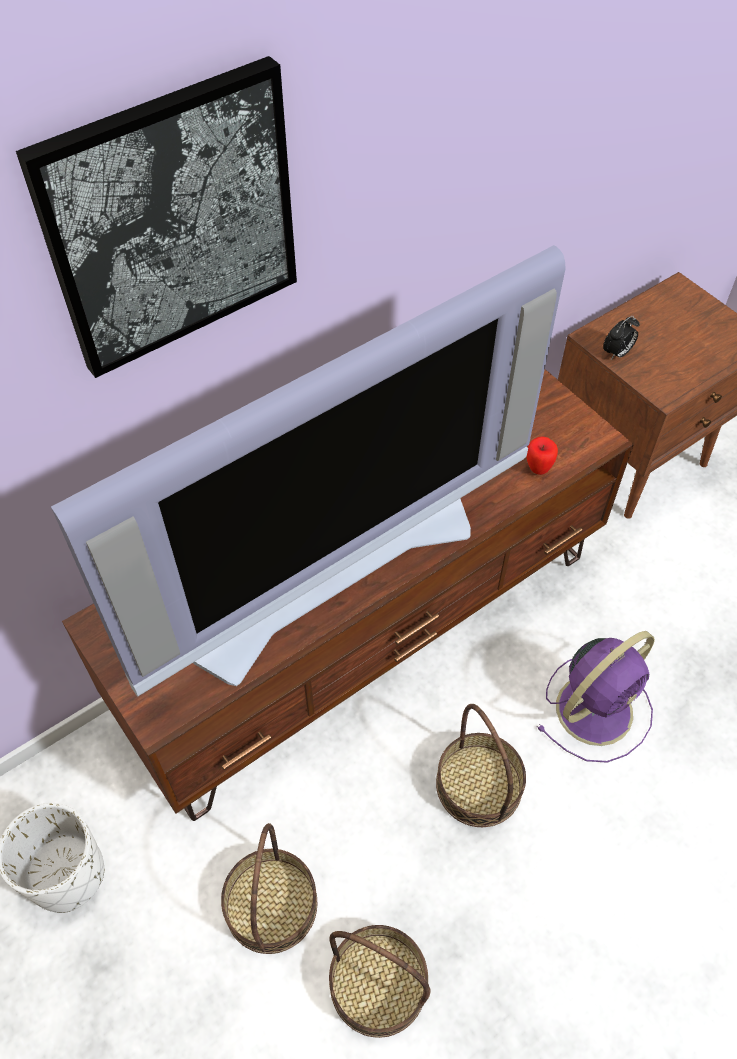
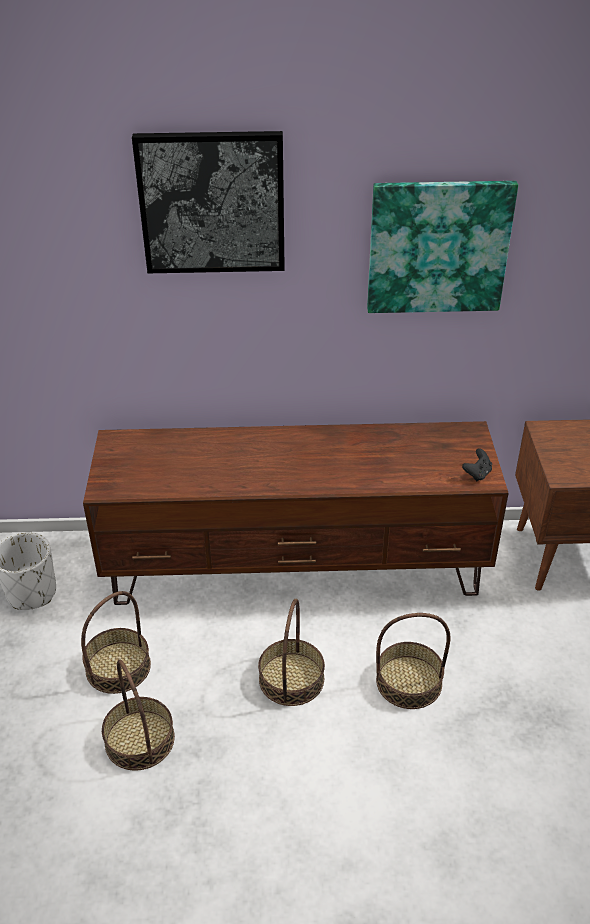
camera: 35 degrees right, 15 degrees down
television [51,245,566,696] -> none
apple [527,436,558,475] -> none
purple fan [537,631,655,763] -> basket [376,613,450,709]
alarm clock [603,316,640,360] -> none
none -> picture [367,181,518,313]
none -> black game controller [462,448,492,481]

